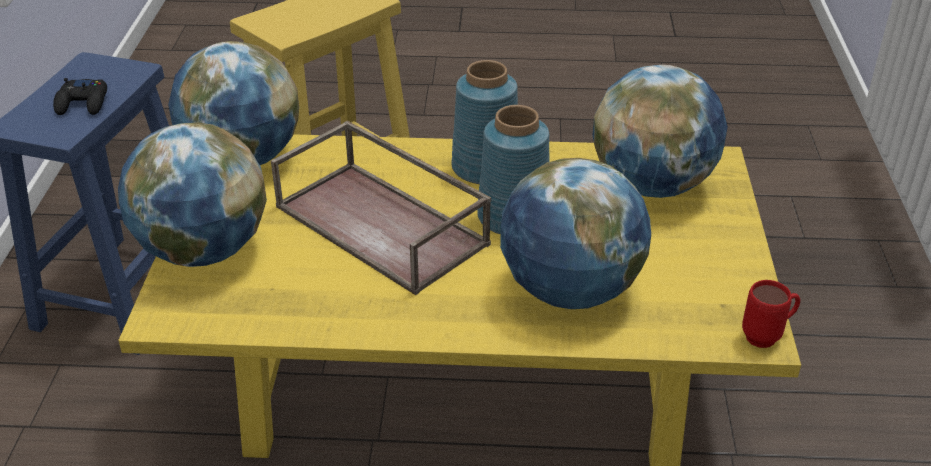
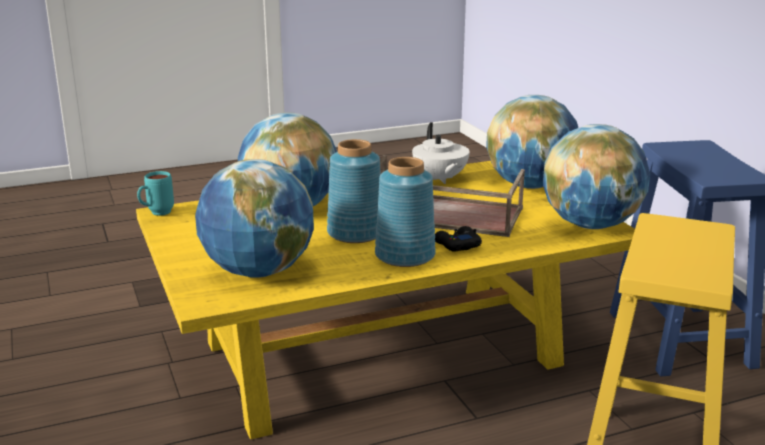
camera: 155 degrees right, 15 degrees down
black game controller [53,78,107,115] -> black game controller moved to [435,226,482,252]
red mug [742,280,800,348] -> turquoise mug [137,171,174,216]
none -> white teapot [412,122,470,184]

